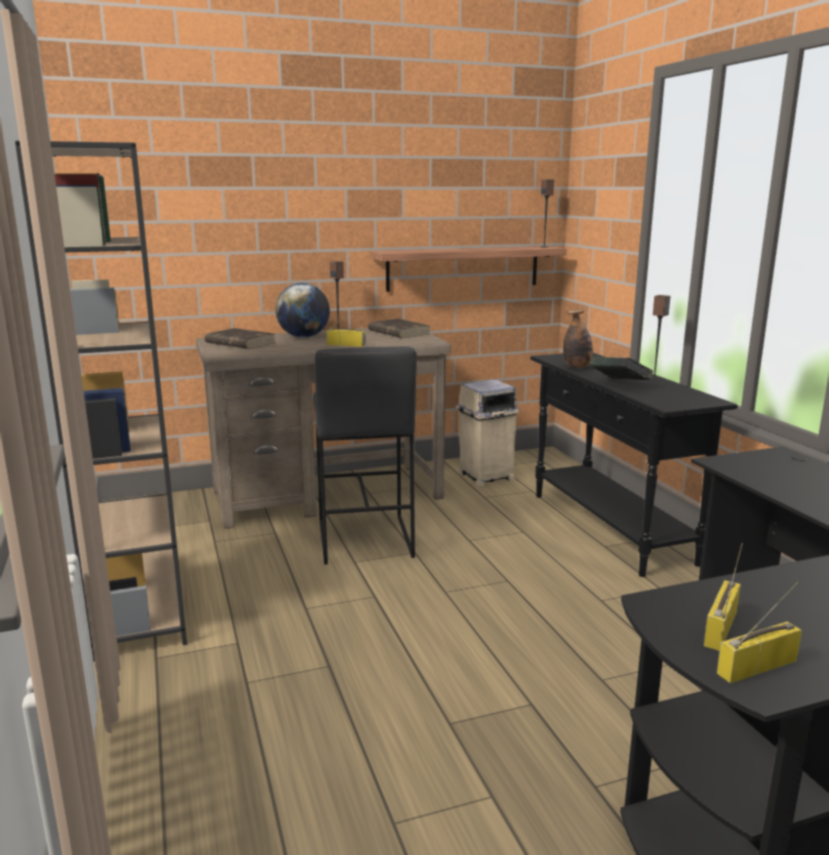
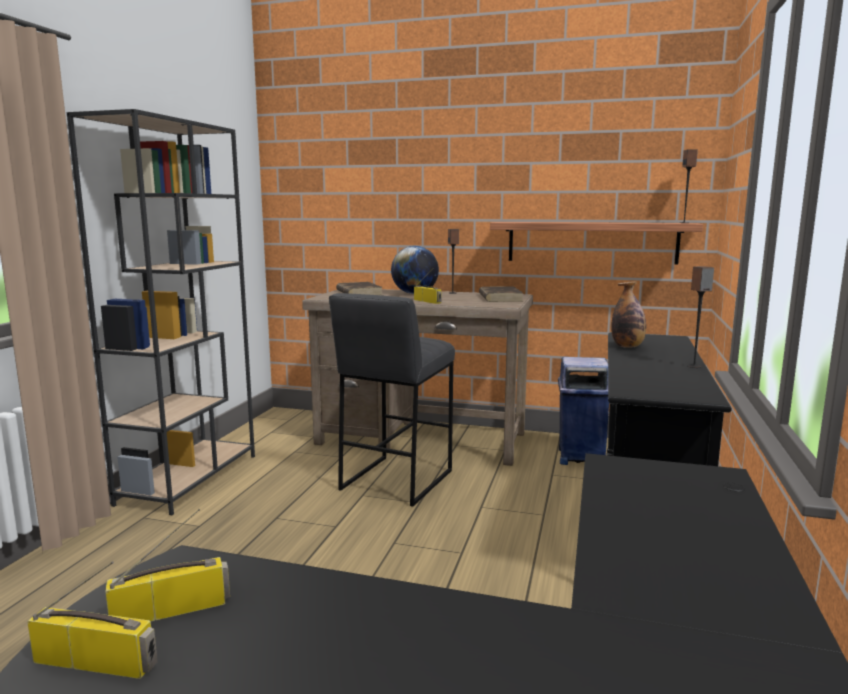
camera: 35 degrees right, 5 degrees down
beige trash can [456,380,520,487] -> blue trash can [558,357,609,465]
book [590,357,654,380] -> none

